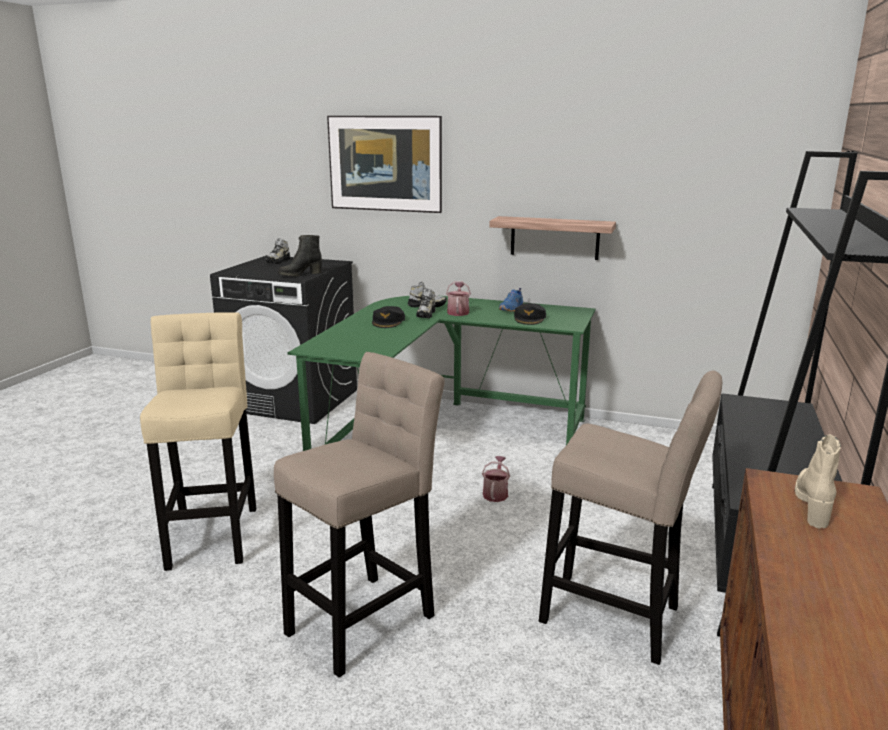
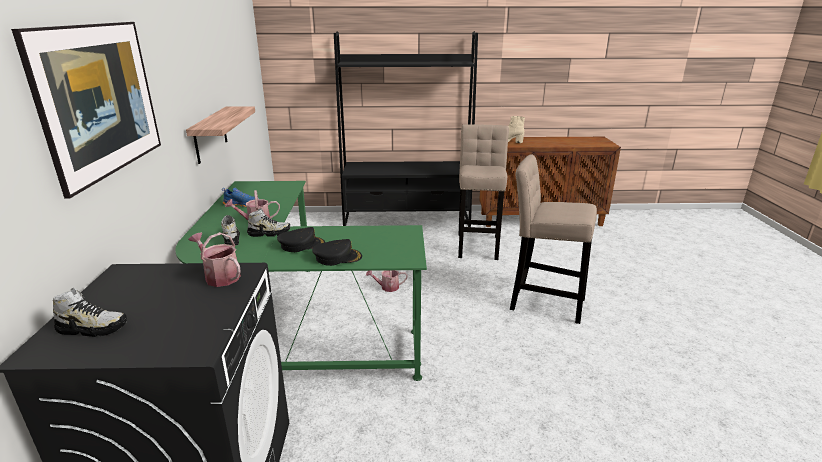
camera: 110 degrees left, 5 degrees up
beige stool [140,312,256,571] -> none
black boot [278,235,322,276] -> watering can [189,232,241,287]
black cap [514,303,546,325] -> black cap moved to [312,239,362,266]

